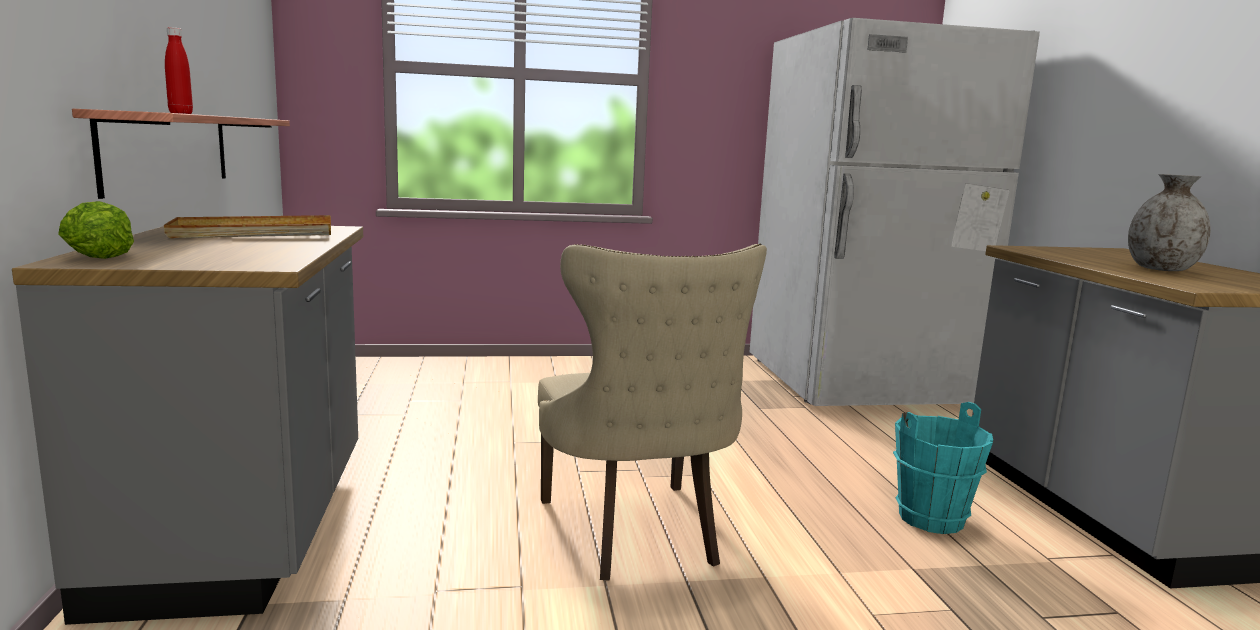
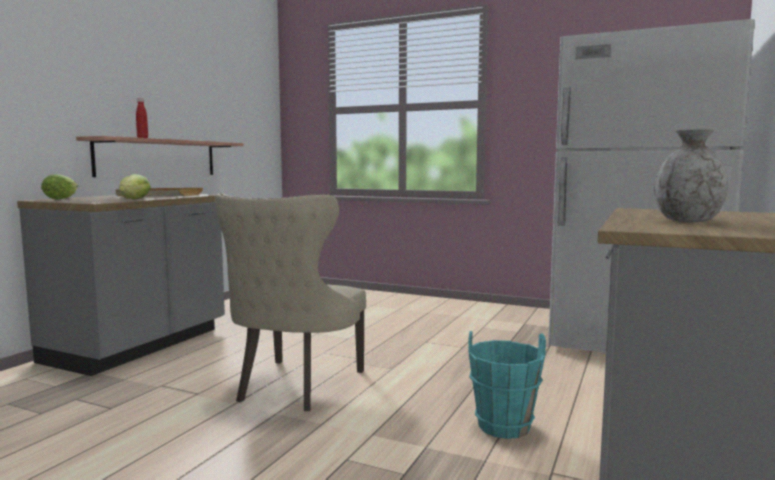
camera: 35 degrees right, 5 degrees down
none -> lettuce [119,174,151,199]

